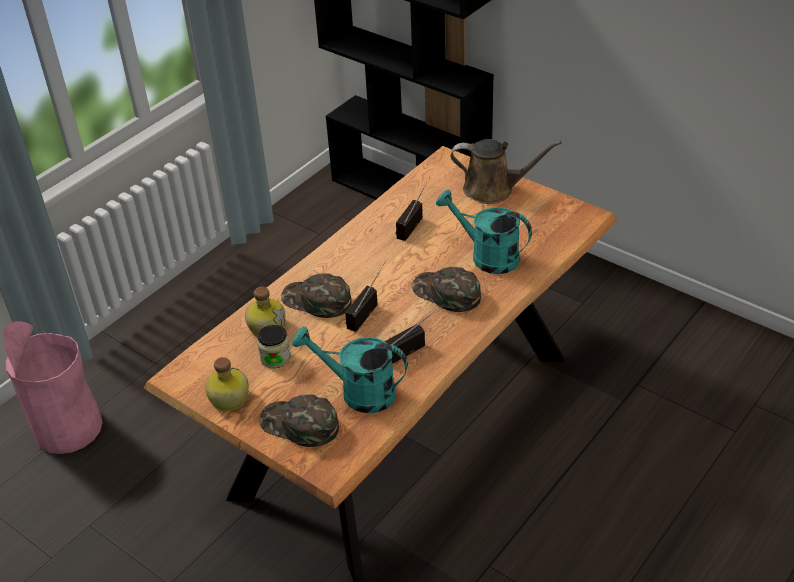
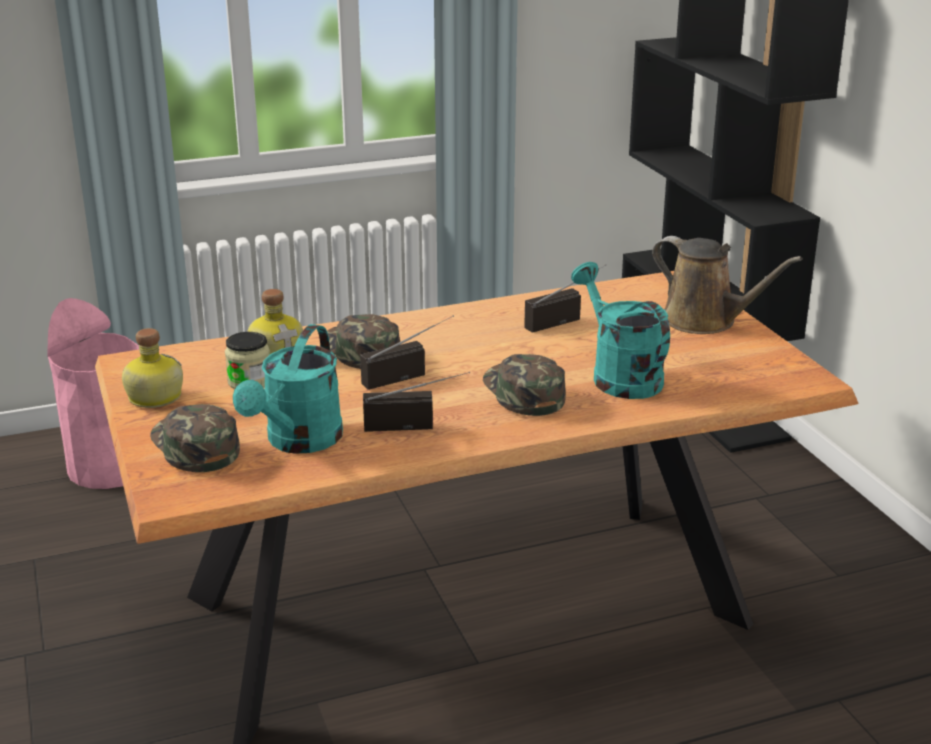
camera: 30 degrees right, 15 degrees down
turquoise watering can [292,326,408,413] -> turquoise watering can turned 120 degrees counterclockwise [233,324,343,454]

